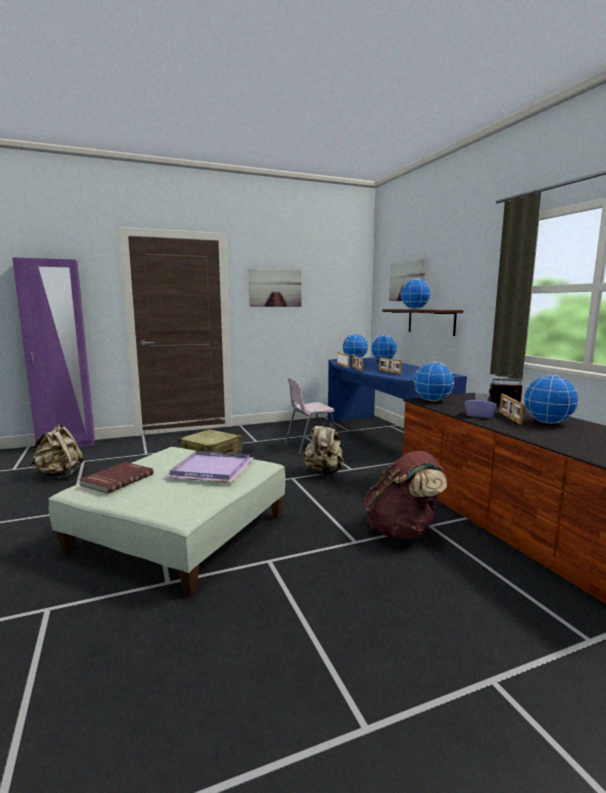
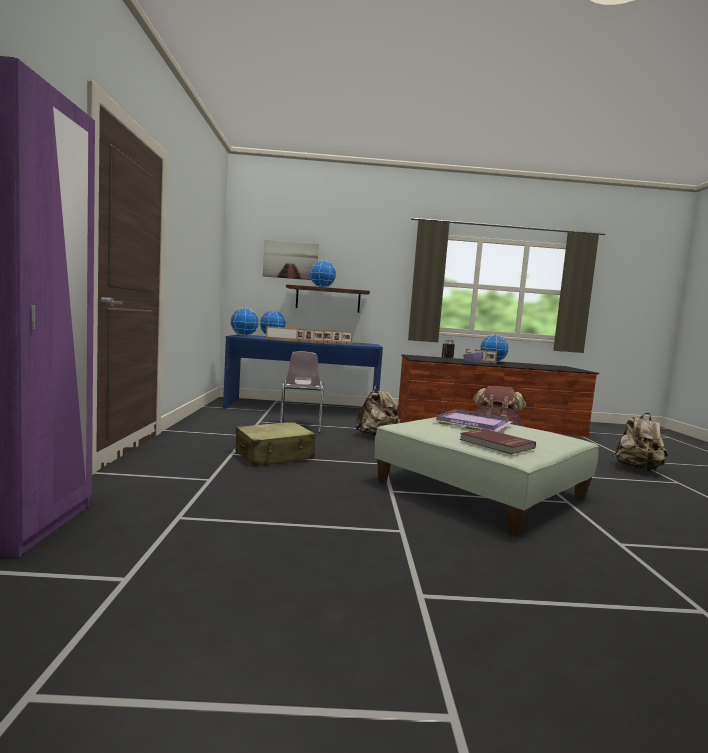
camera: 70 degrees left, 5 degrees down
beige backpack [31,424,84,478] -> beige backpack moved to [612,413,668,472]
picture [249,269,301,307] -> none
globe [413,362,454,401] -> none

